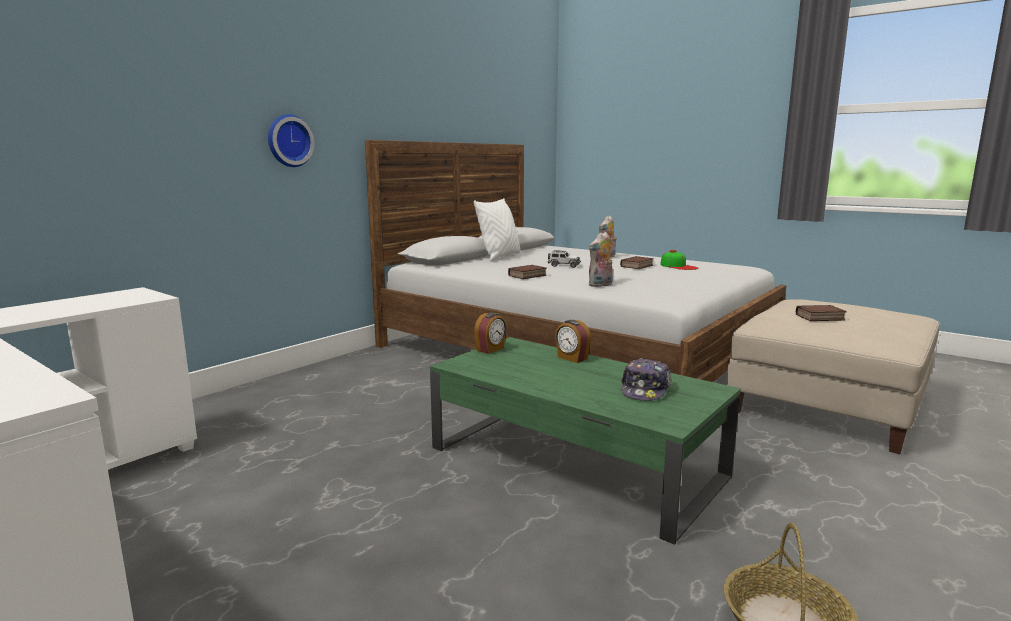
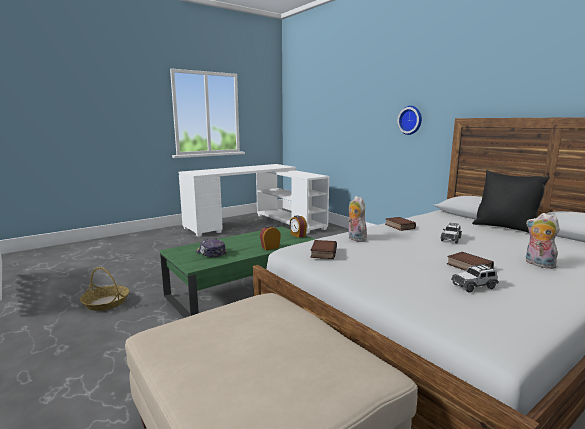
camera: 105 degrees right, 0 degrees up
white pillow [473,198,521,262] -> black pillow [472,170,550,233]
cap [660,250,698,270] -> toy car [451,264,499,293]
book [796,305,847,321] -> book moved to [311,240,337,259]

